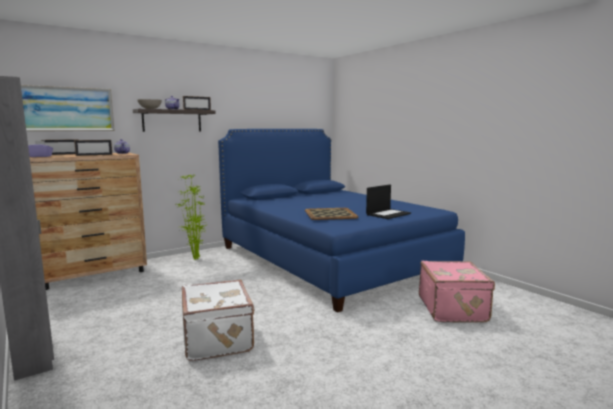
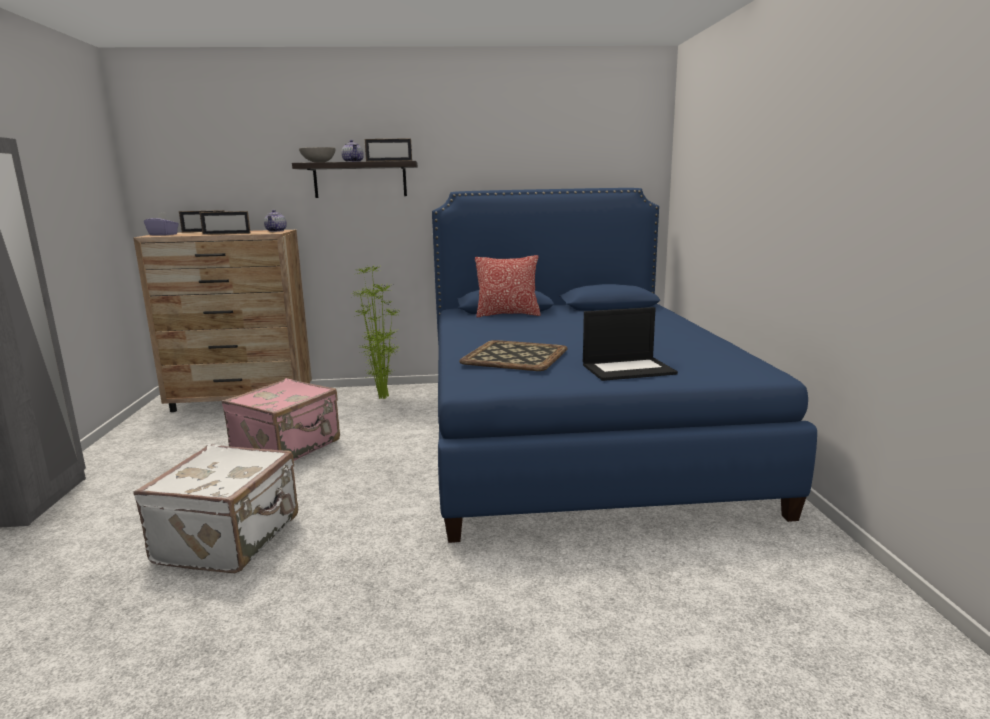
camera: 30 degrees right, 5 degrees up
picture [21,85,115,131] -> none
pink suitcase [419,261,495,323] -> pink suitcase moved to [222,378,340,461]
none -> pillow [475,255,541,318]

